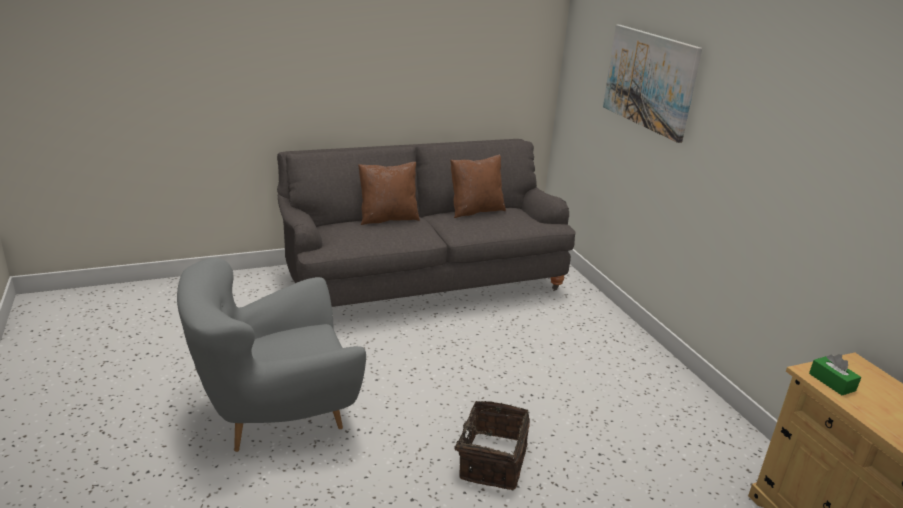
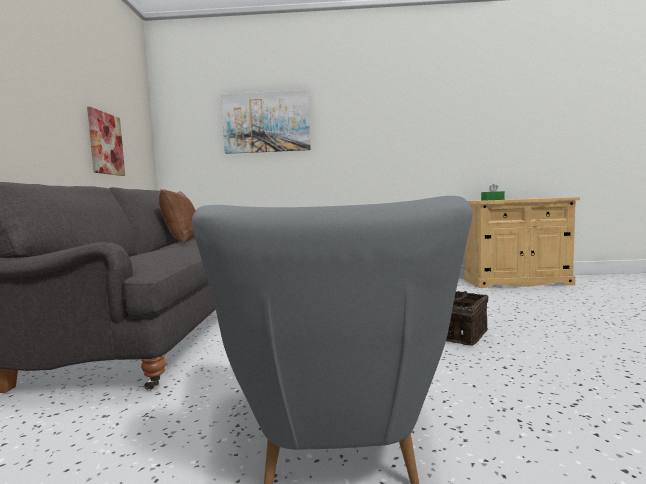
camera: 65 degrees left, 20 degrees down
brown pillow [358,162,420,225] -> none
none -> picture [87,107,125,176]

